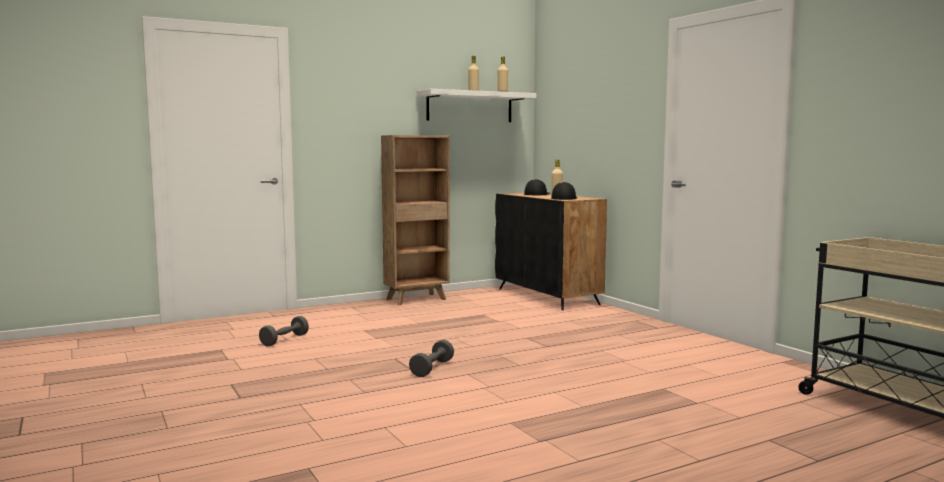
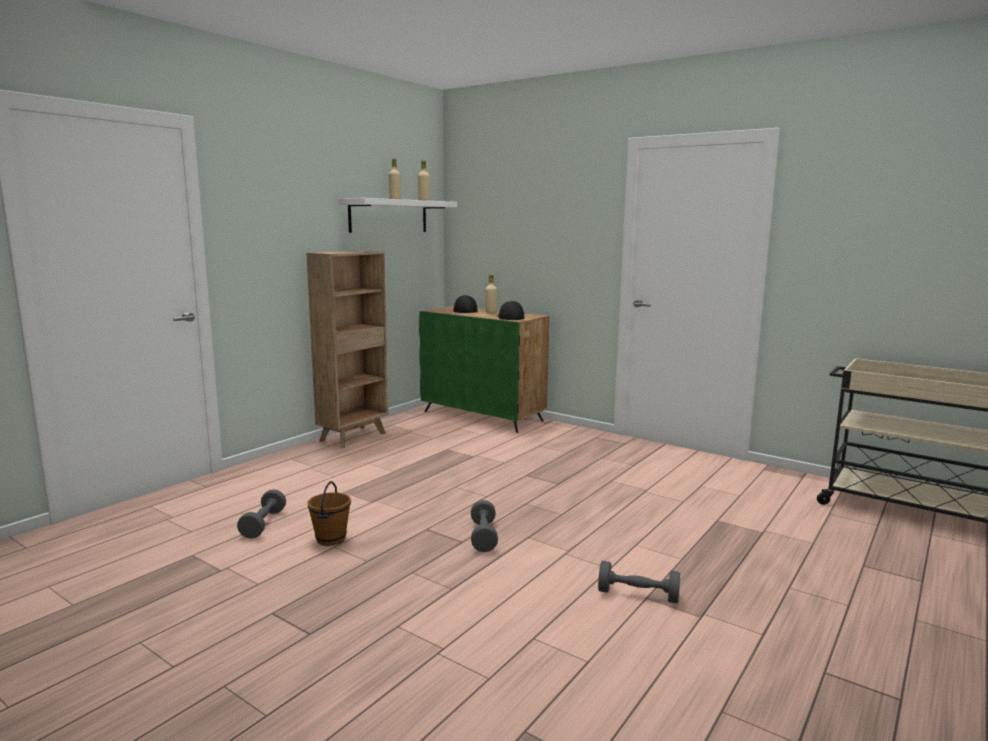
camera: 25 degrees left, 5 degrees up
black cabinet [495,193,607,310] -> green cabinet [419,306,550,433]
none -> brown bucket [307,481,351,546]
none -> grey dumbbell [598,561,680,603]

